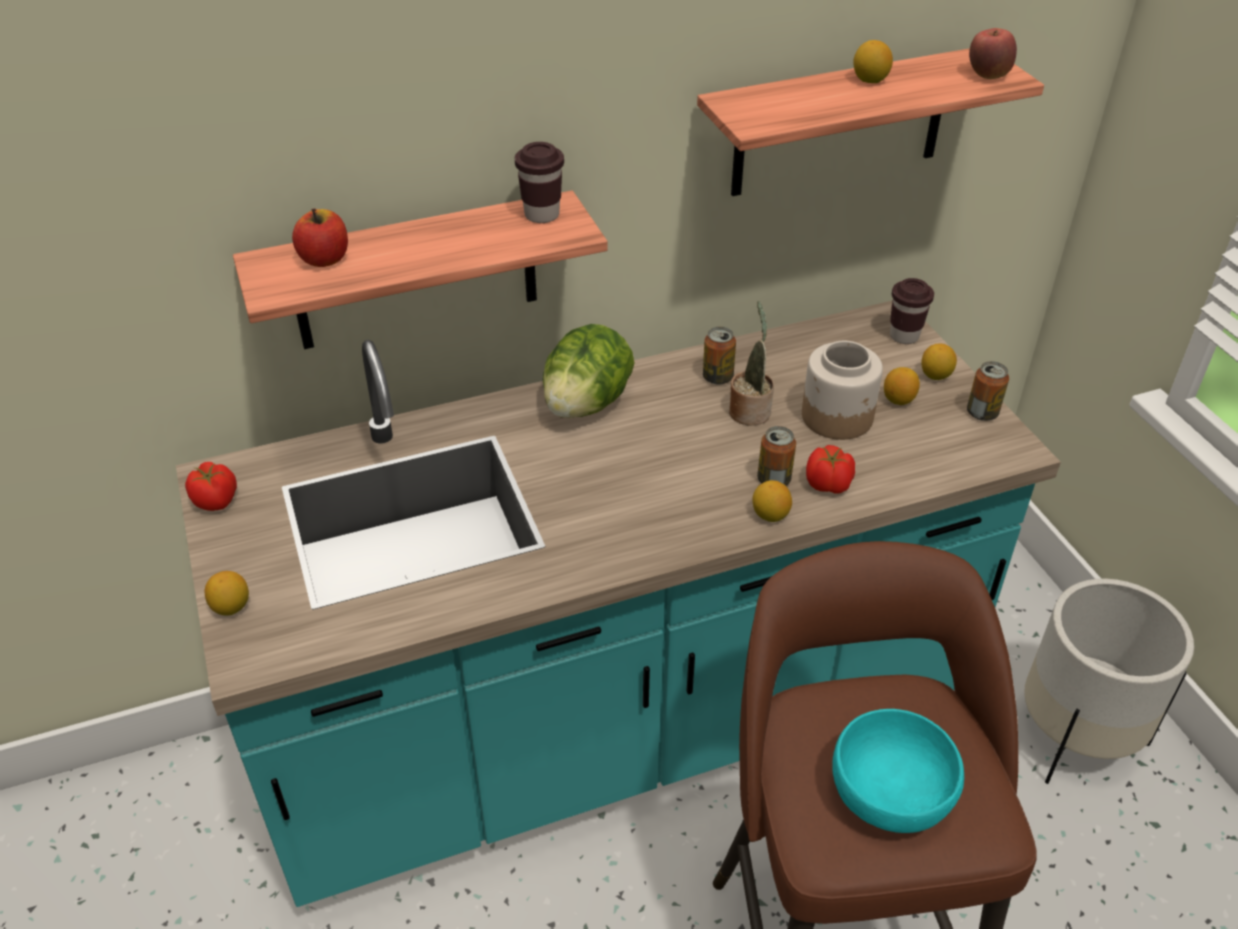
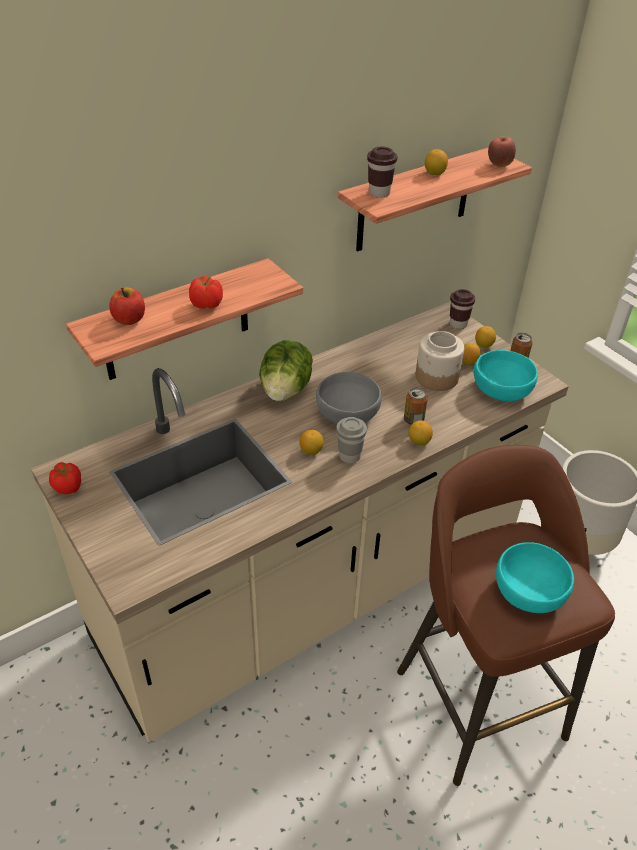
camera: 15 degrees left, 0 degrees up
turquoise counter [176,301,1061,907] -> beige counter [31,302,569,742]
lemon [205,571,249,615] -> lemon moved to [299,430,324,455]
brown cup [515,142,564,223] -> brown cup moved to [367,146,398,198]
can [703,327,736,385] -> none
potted plant [729,301,774,426] -> none
tomato [806,445,855,494] -> tomato moved to [189,276,223,309]
none -> grey bowl [316,372,382,424]
none -> grey cup [336,417,367,463]
none -> turquoise bowl [473,350,538,401]

